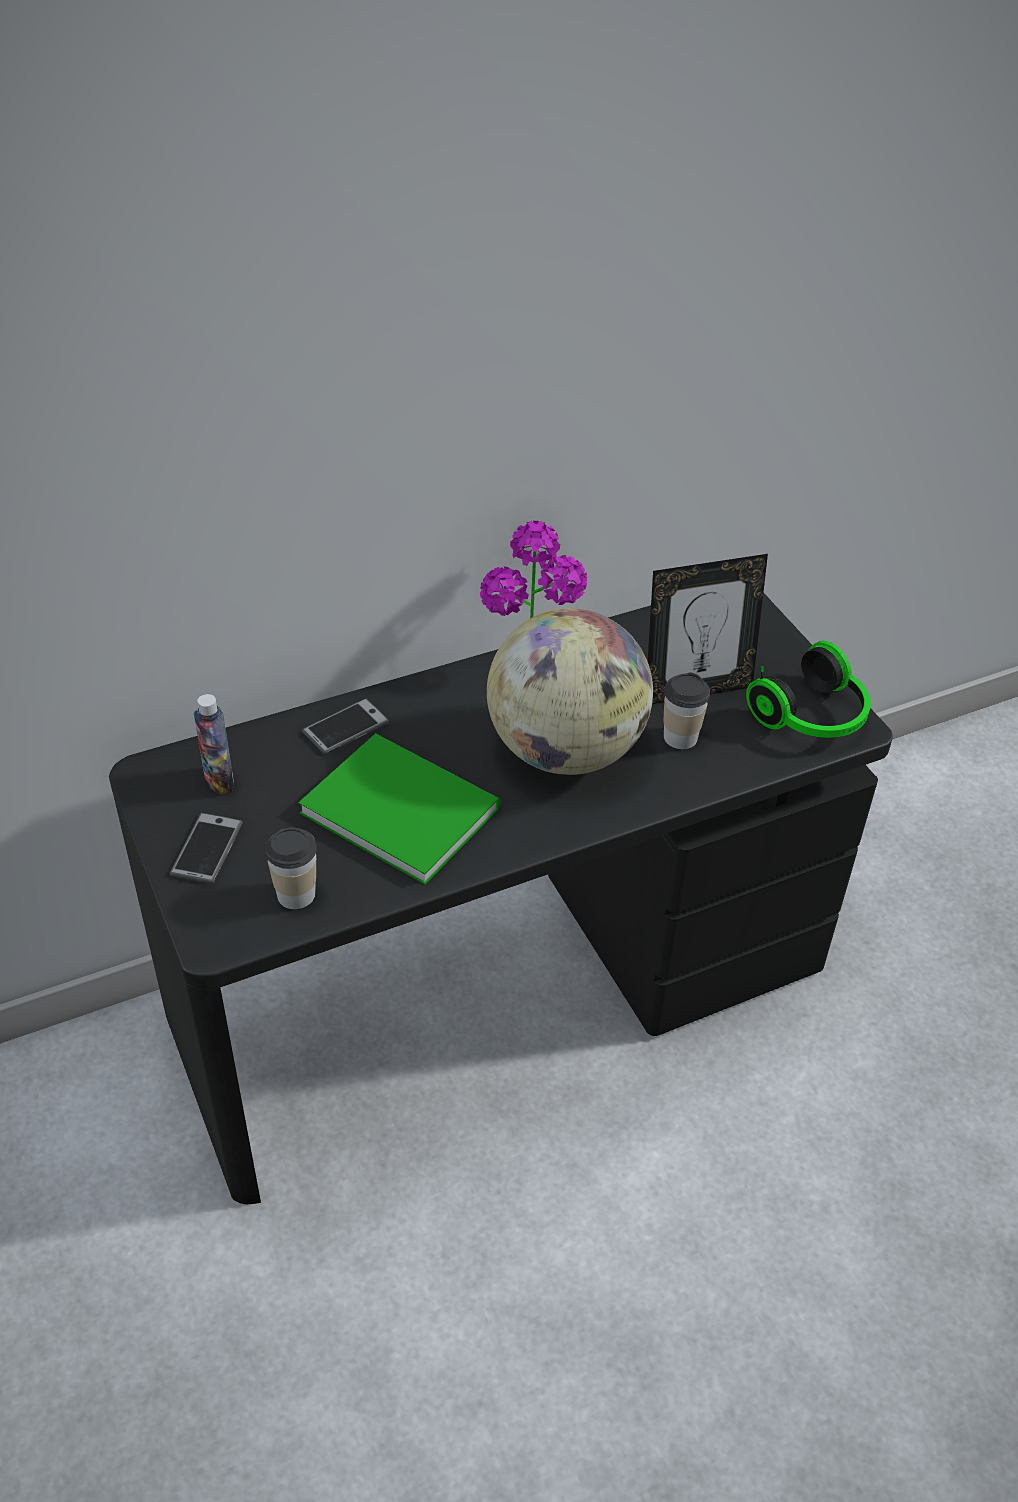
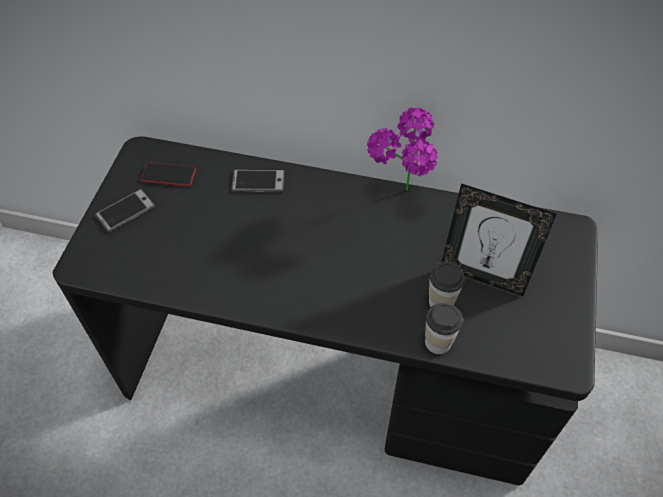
camera: 40 degrees right, 10 degrees up
bottle [194,694,234,794] -> phone [141,162,196,187]
cup [265,828,317,909] -> cup moved to [425,303,463,354]
green book [299,733,501,885] -> none
globe [487,608,653,775] -> none
headphones [746,641,871,738] -> none

